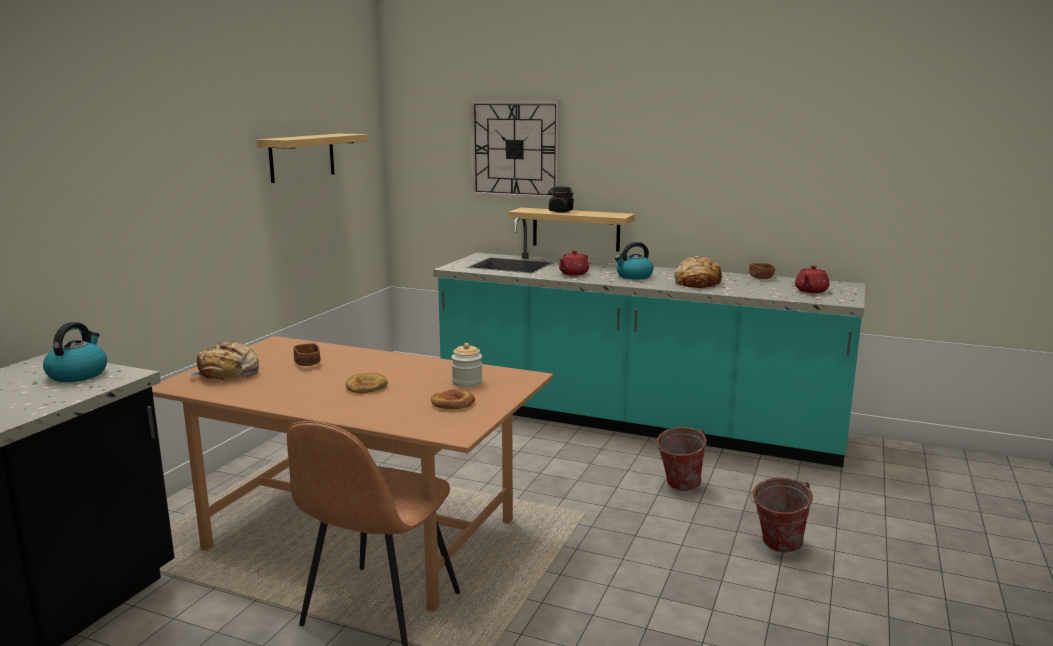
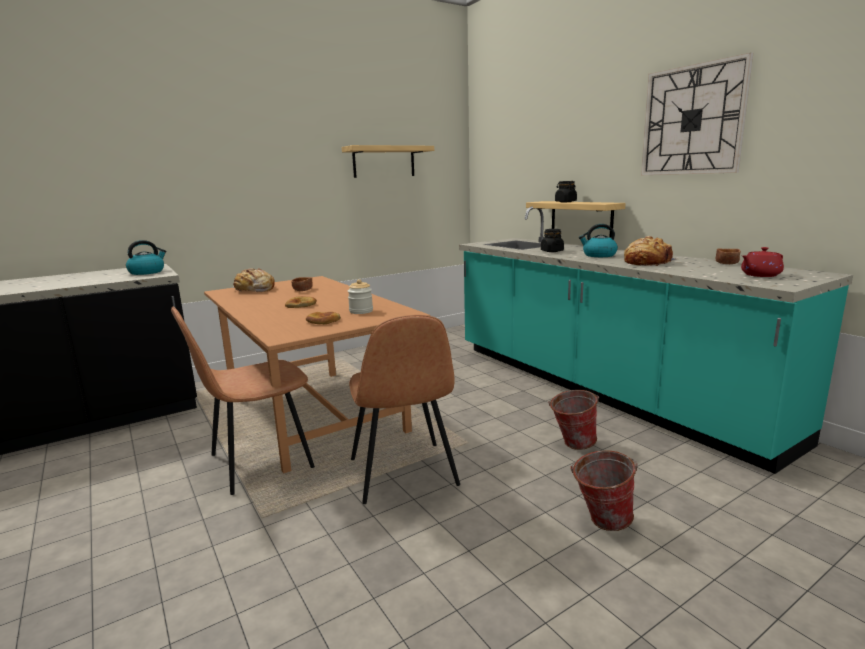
camera: 35 degrees right, 0 degrees up
wall clock [470,100,560,199] -> wall clock moved to [641,53,753,175]
red teapot [559,250,589,276] -> black jar [541,229,564,252]
none -> brown chair [349,315,460,504]

